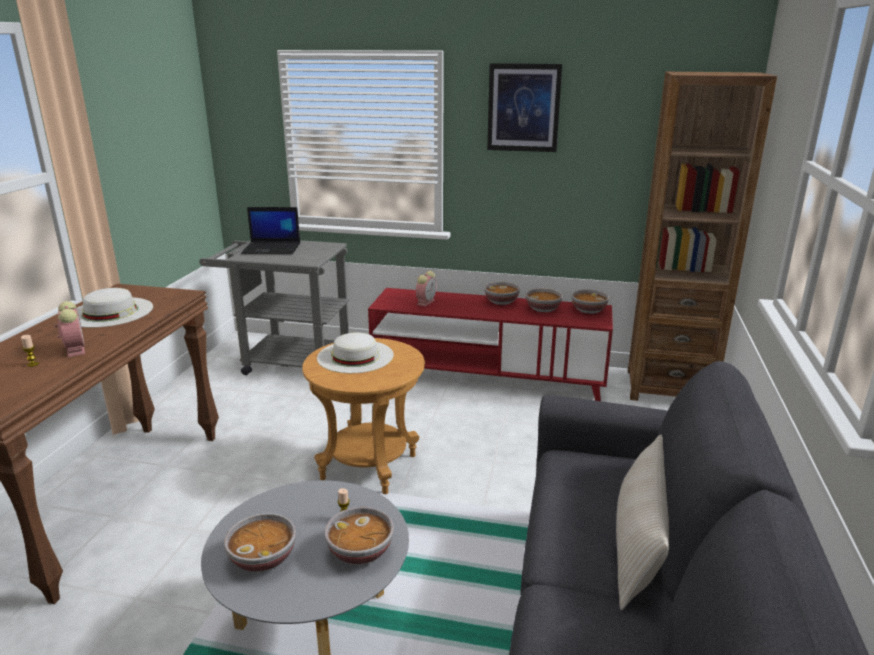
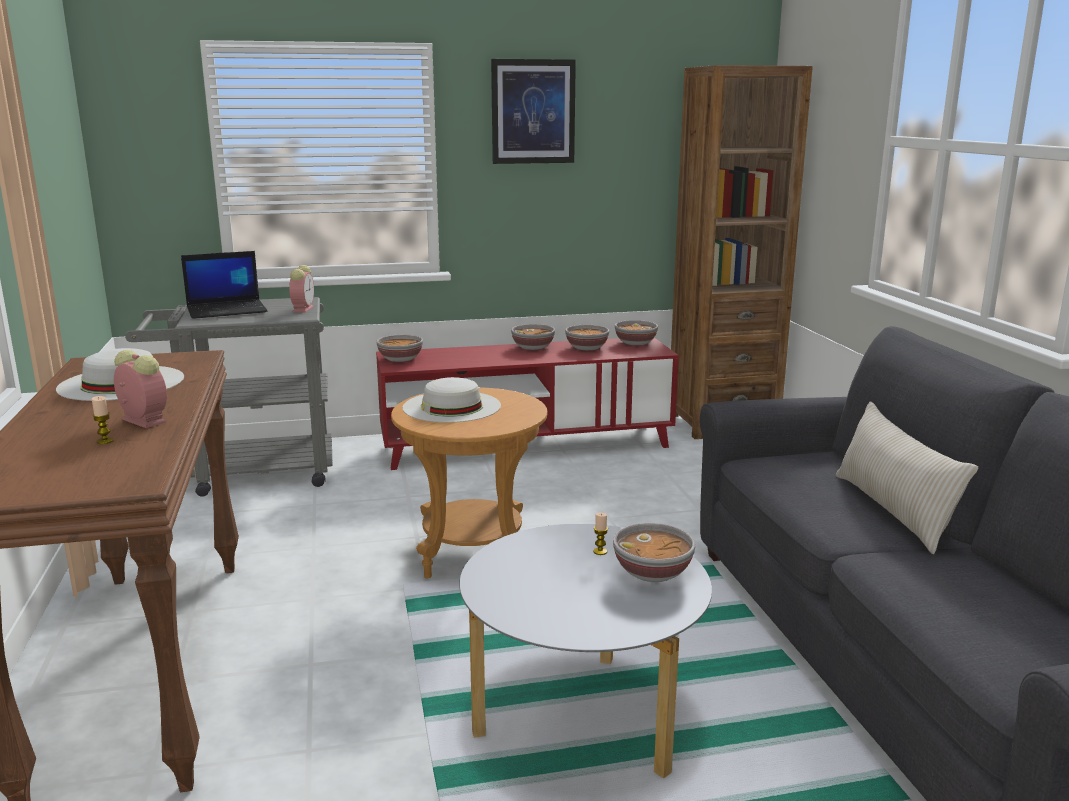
camera: 25 degrees left, 5 degrees down
bowl [224,513,296,572] -> bowl moved to [376,335,423,362]
alarm clock [416,271,437,307] -> alarm clock moved to [289,265,314,312]

